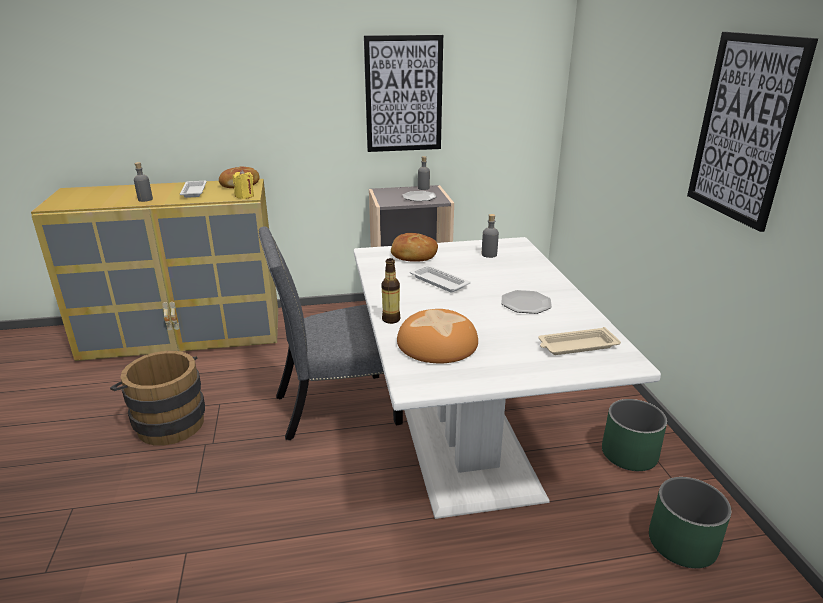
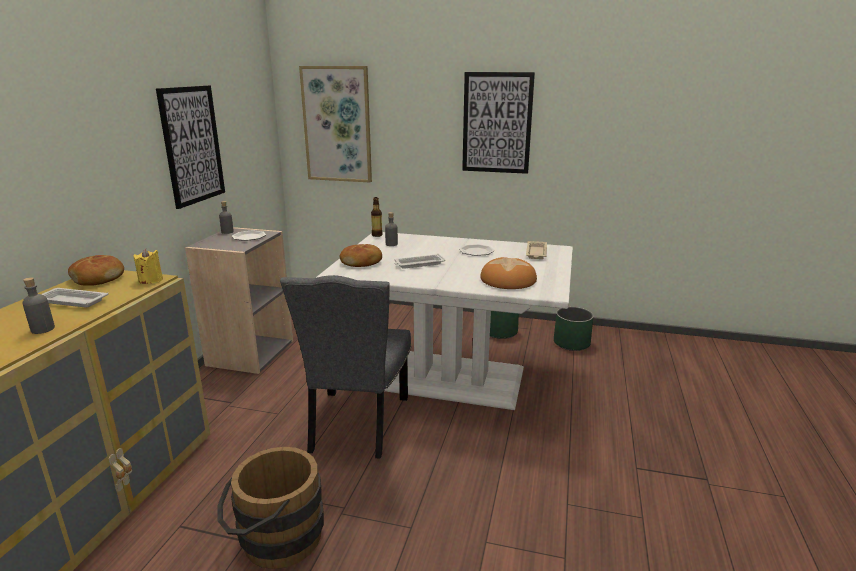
camera: 65 degrees left, 5 degrees down
bottle [382,258,400,324] -> bottle moved to [371,197,383,237]
none -> picture [299,66,372,183]

